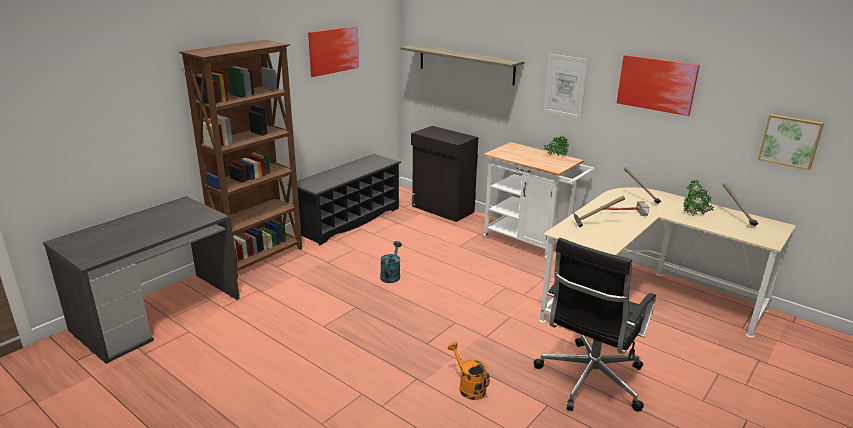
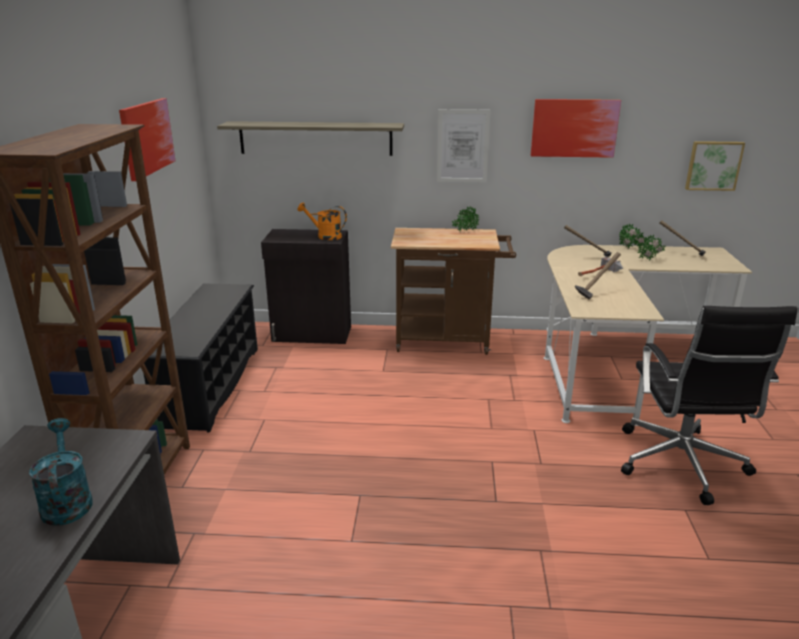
camera: 35 degrees left, 0 degrees up
turquoise watering can [380,241,402,283] -> turquoise watering can moved to [29,418,93,526]
orange watering can [448,342,490,400] -> orange watering can moved to [297,202,347,240]
white cart [483,142,595,260] -> brown cart [391,228,516,355]

